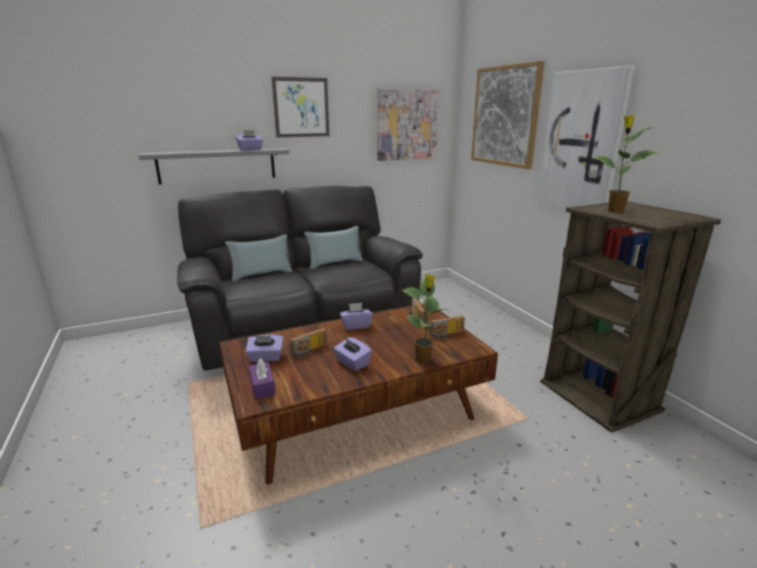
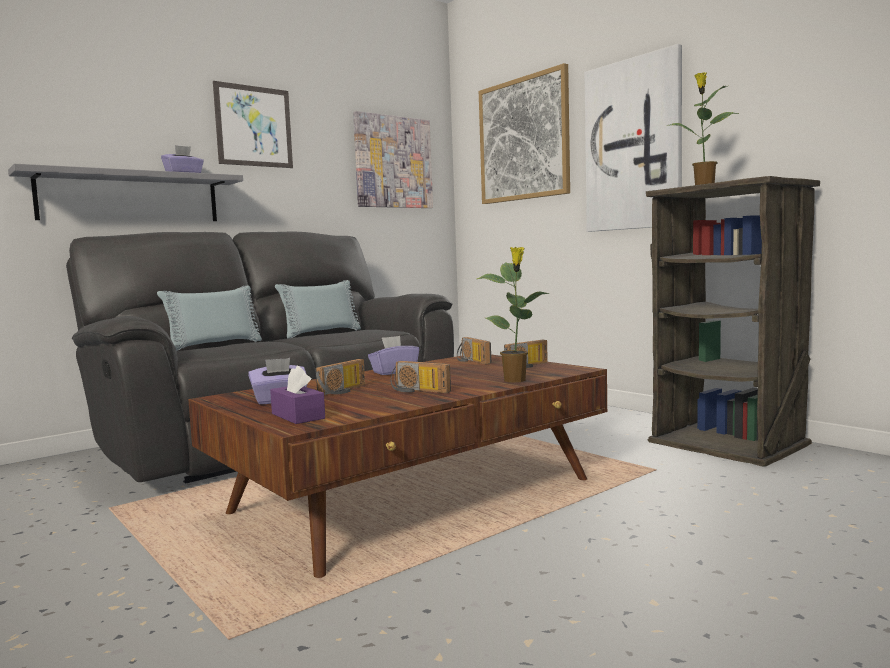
camera: 15 degrees left, 15 degrees down
purple tissue box [334,337,372,371] -> radio [391,361,451,393]

